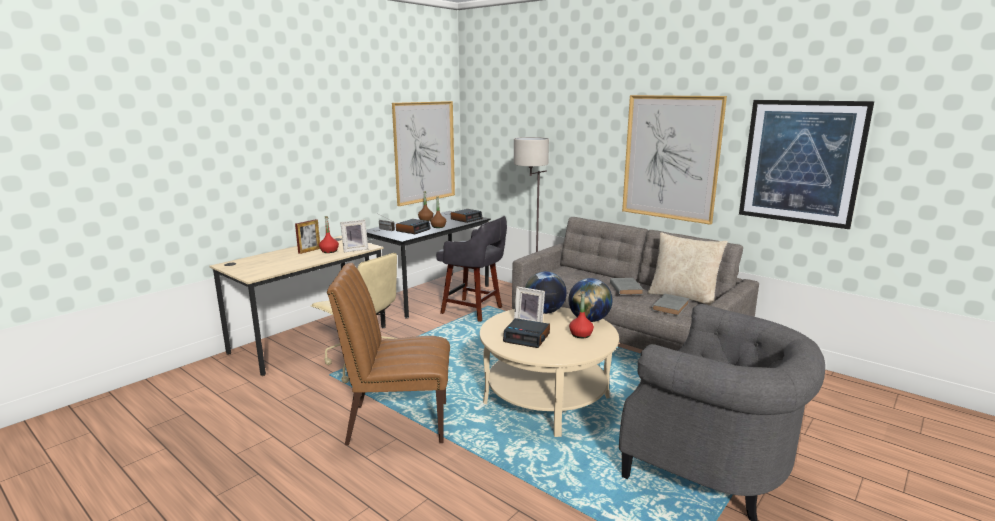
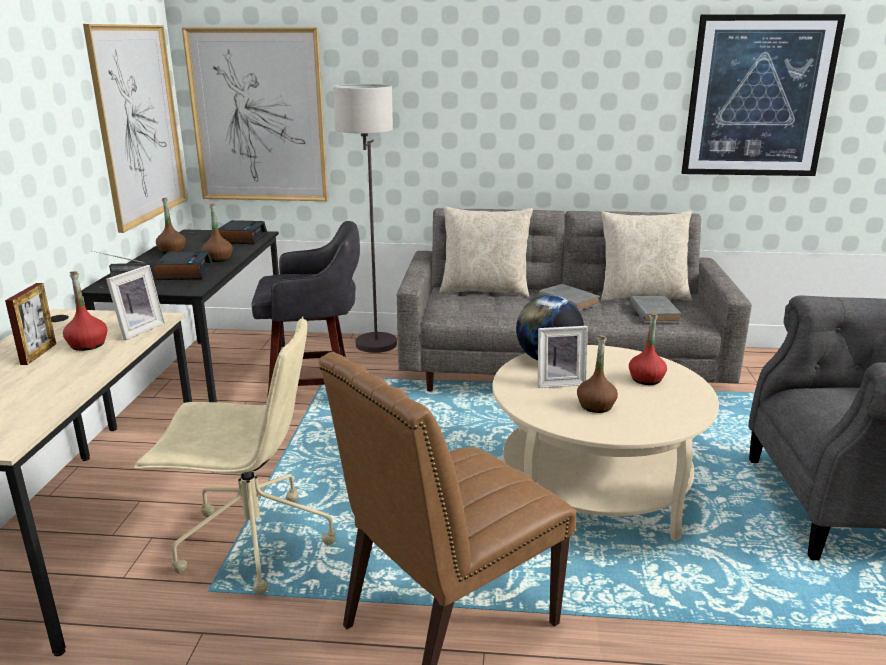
camera: 35 degrees left, 5 degrees up
alarm clock [503,318,550,348] -> brown bottle [577,335,618,413]
globe [569,278,613,322] -> none
picture [622,95,727,225] -> picture moved to [182,27,328,201]
none -> beige pillow [440,207,533,297]

